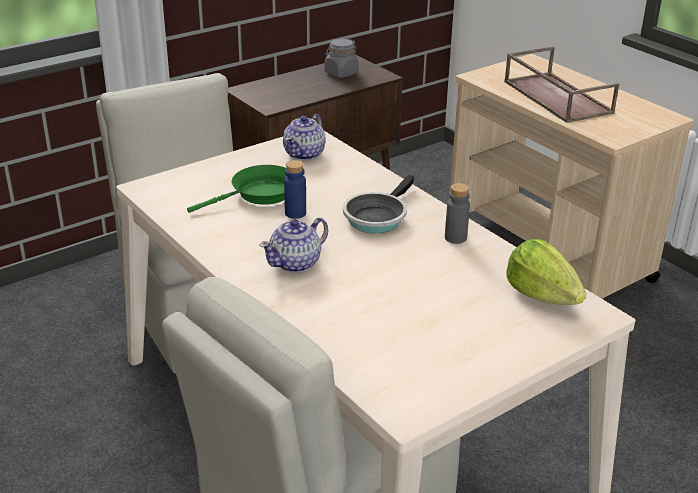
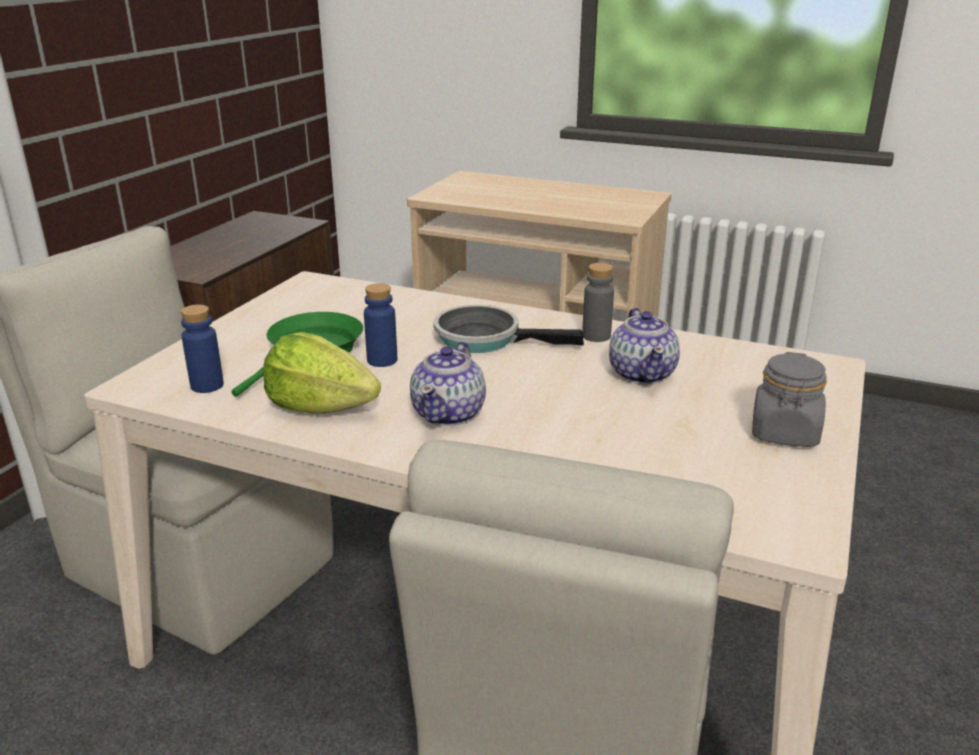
camera: 30 degrees left, 5 degrees down
teapot [283,114,325,161] -> teapot moved to [609,308,680,384]
grey jar [325,39,359,78] -> grey jar moved to [752,352,827,447]
frying pan [343,175,414,233] -> frying pan turned 105 degrees clockwise [433,305,584,353]
brown tray [504,46,619,123] -> none
lettuce [506,239,586,305] -> lettuce moved to [263,332,381,413]
none -> blue bottle [181,305,224,393]

